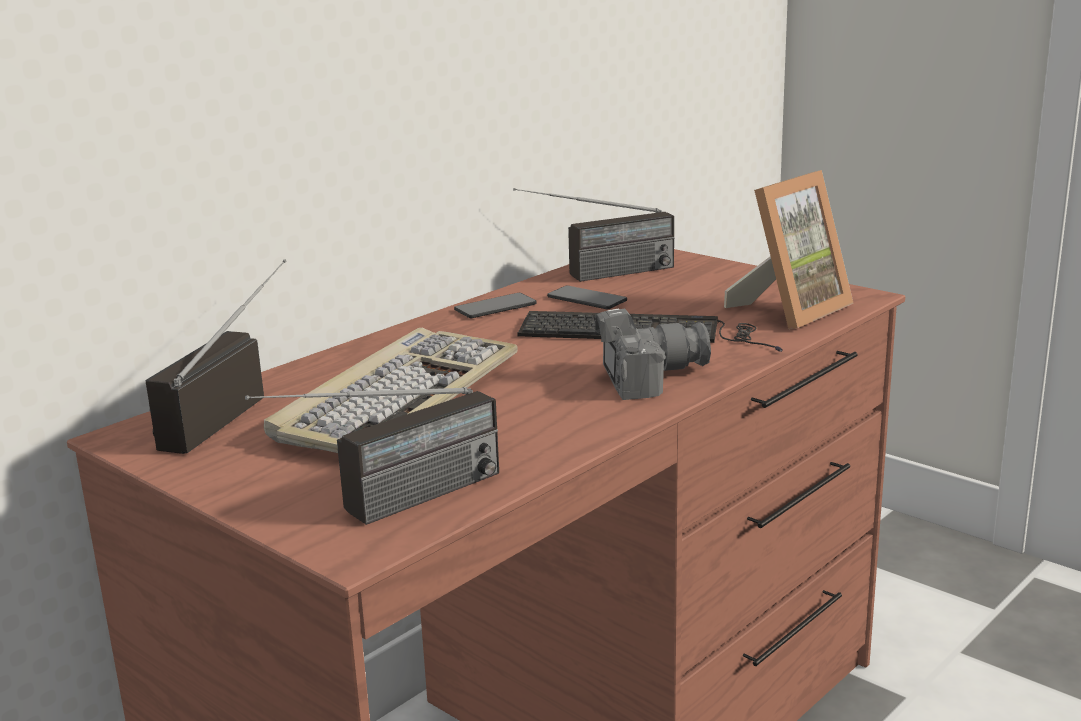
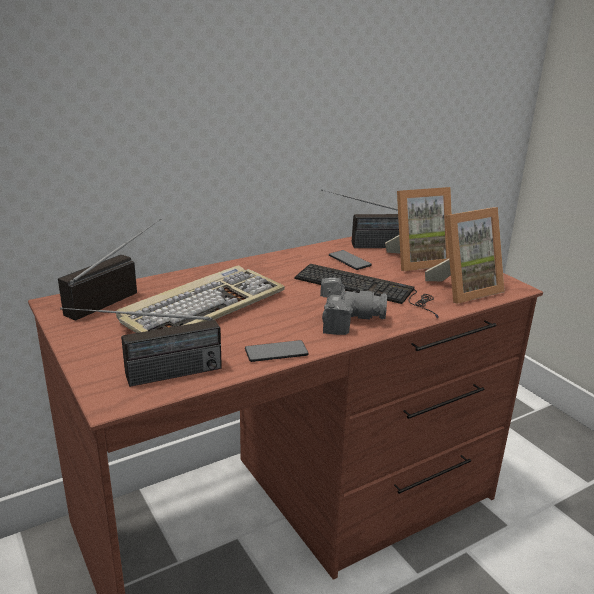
camera: 15 degrees right, 5 degrees up
phone [454,293,537,318] -> phone moved to [245,340,309,362]
none -> picture frame [385,187,452,271]

